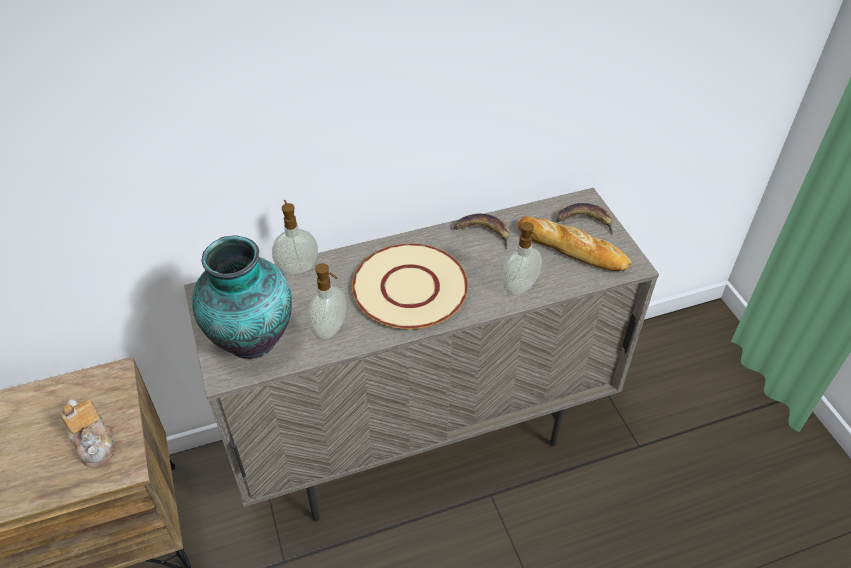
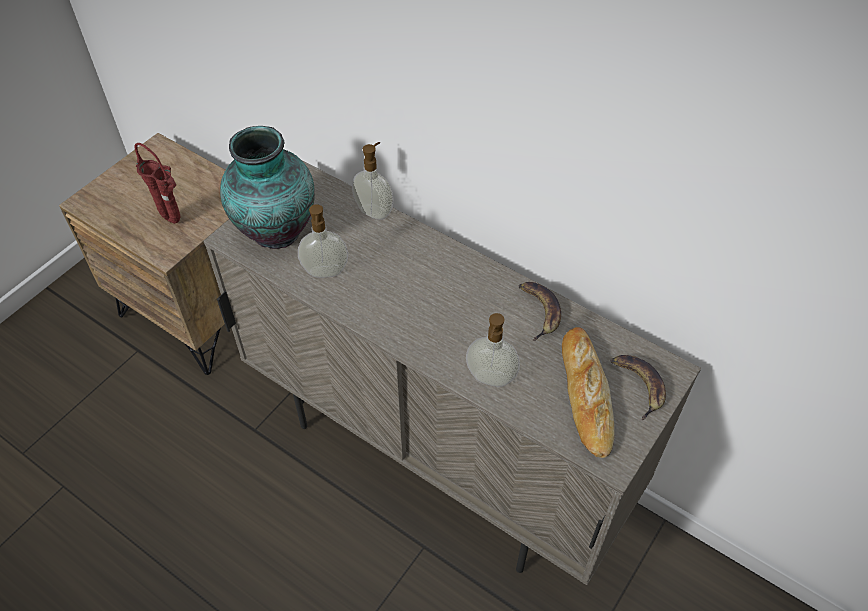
camera: 55 degrees right, 5 degrees up
teapot [60,400,114,468] -> red vase [134,143,180,224]
beige plate [352,243,468,329] -> none

